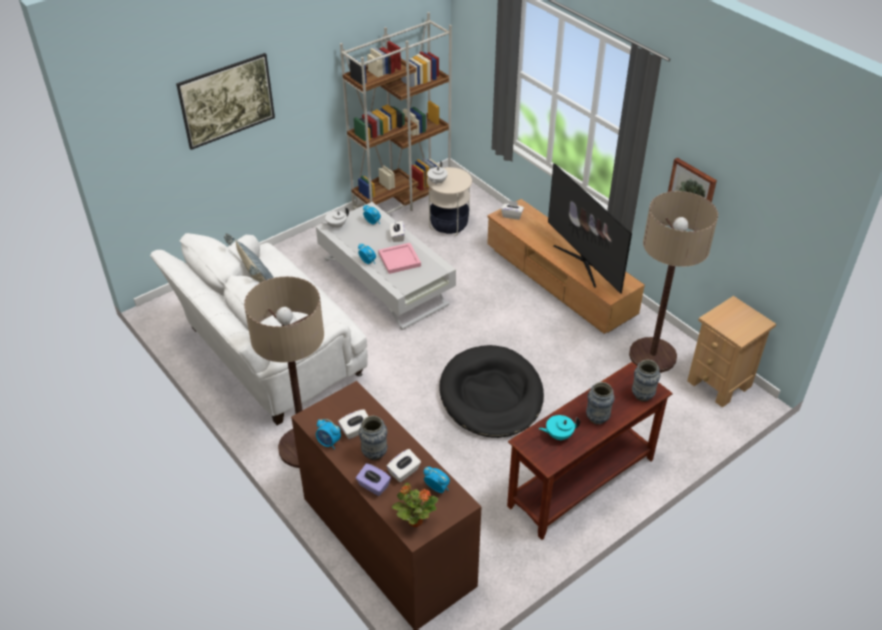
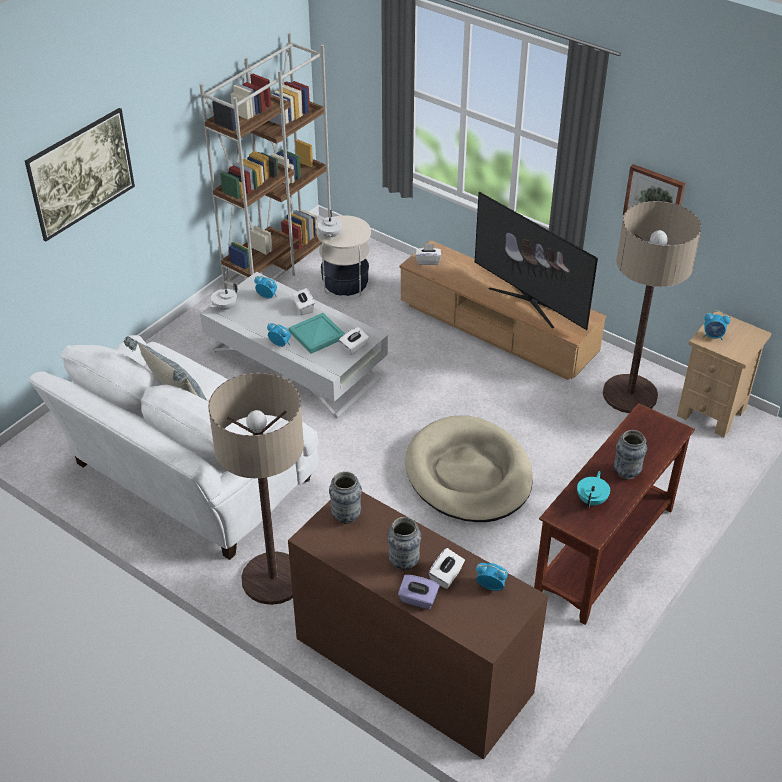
camera: 15 degrees left, 0 degrees up
alarm clock [316,419,341,449] -> alarm clock moved to [703,311,730,340]
white tissue box [338,409,368,439] -> white tissue box moved to [339,327,369,355]
pink tray [378,243,421,274] -> turquoise tray [289,313,345,354]
potted plant [392,483,438,527] -> none
black dog bed [440,345,544,438] -> beige dog bed [405,415,533,522]
turquoise teapot [539,415,580,440] -> turquoise teapot turned 135 degrees clockwise [577,471,610,507]
vase [632,360,660,402] -> vase moved to [329,471,362,524]

